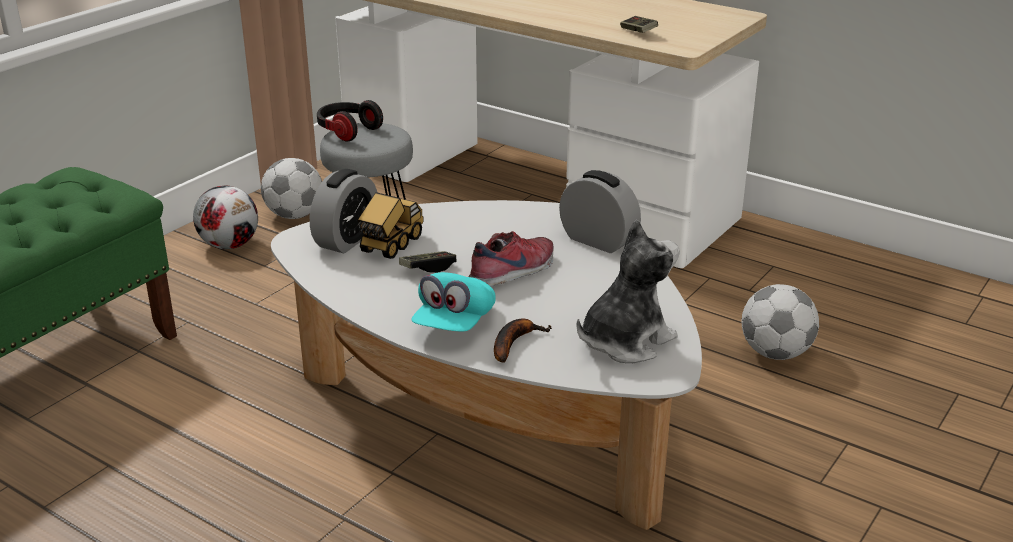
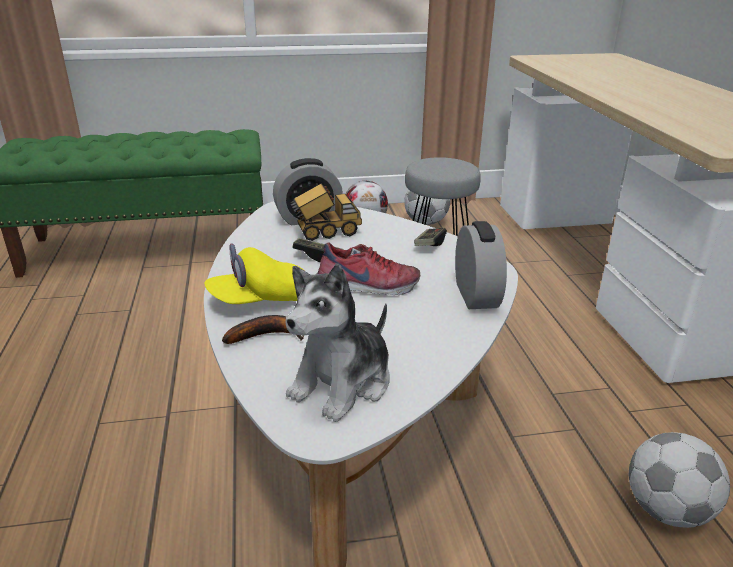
camera: 45 degrees right, 0 degrees up
headphones [317,100,383,142] -> none
turquoise cap [411,272,496,331] -> yellow cap [204,243,305,304]
plush toy [576,219,680,363] -> plush toy turned 120 degrees clockwise [285,264,389,422]
game controller [620,16,658,33] -> game controller moved to [414,228,447,246]

